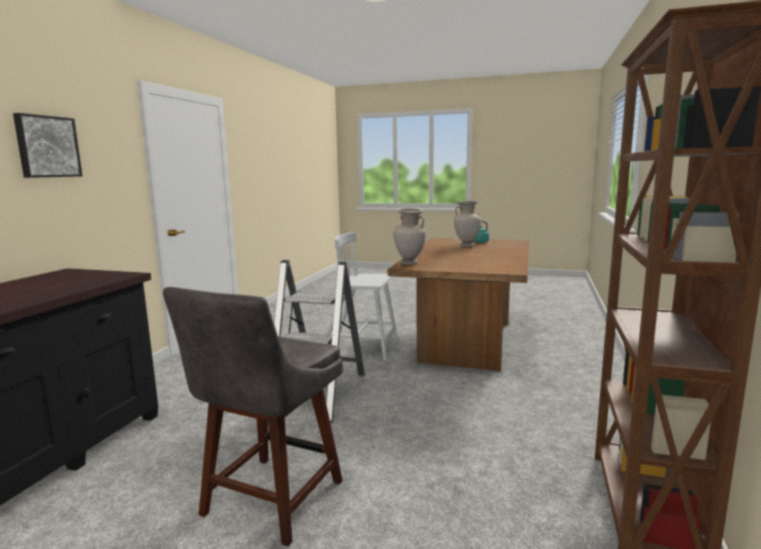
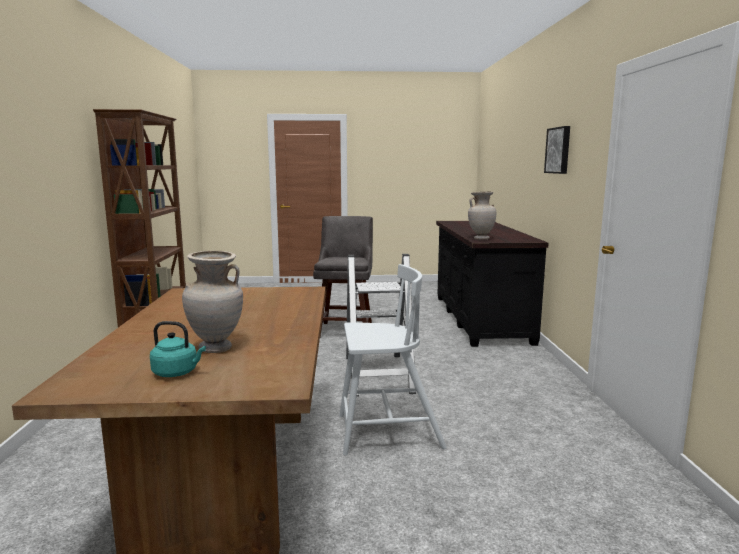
camera: 160 degrees right, 0 degrees up
beige vase [393,209,426,265] -> beige vase moved to [468,191,496,239]

